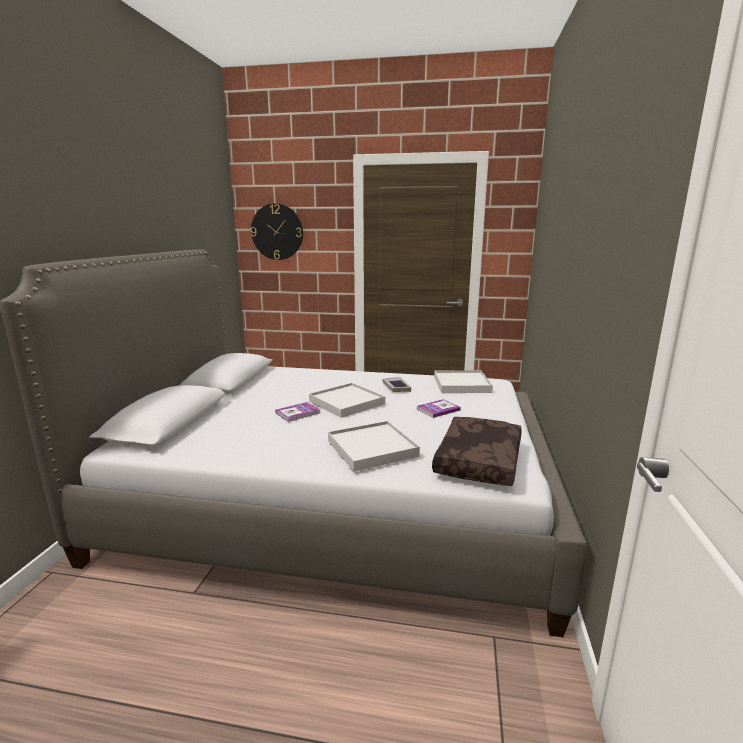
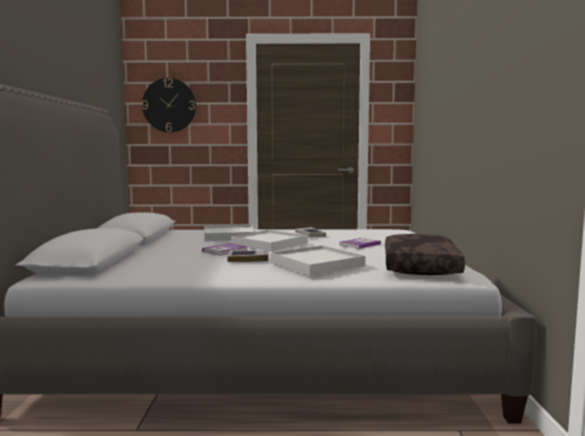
camera: 10 degrees left, 10 degrees down
white tray [434,370,493,393] -> white tray moved to [204,225,256,241]
none -> book [227,250,268,262]

